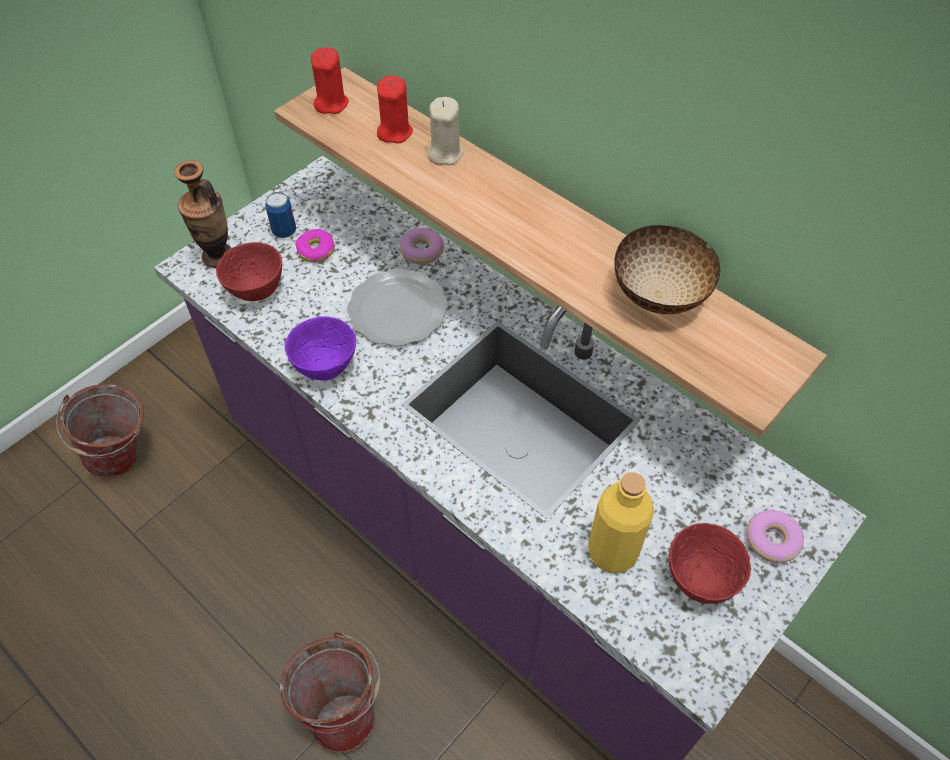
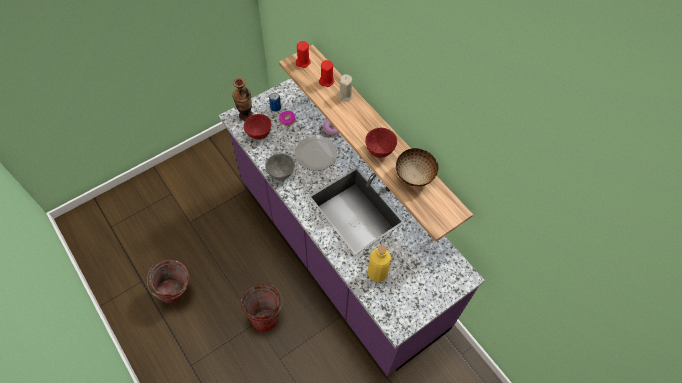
camera: 10 degrees right, 5 degrees up
bucket [56,384,144,479] -> bucket moved to [147,260,189,303]
purple bowl [285,316,356,381] -> grey bowl [265,153,295,180]
red bowl [669,523,751,604] -> red bowl moved to [365,128,397,158]
donut [746,510,804,563] -> none

